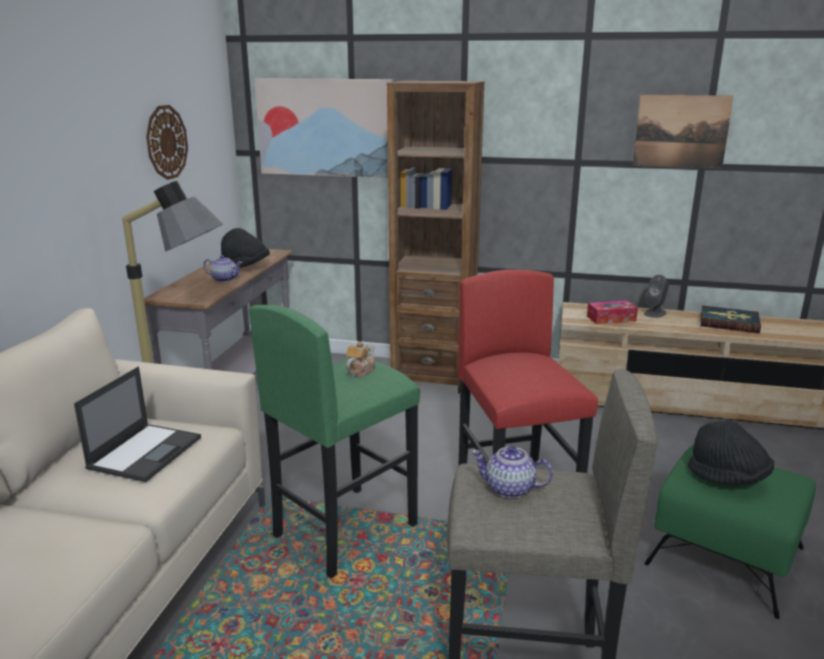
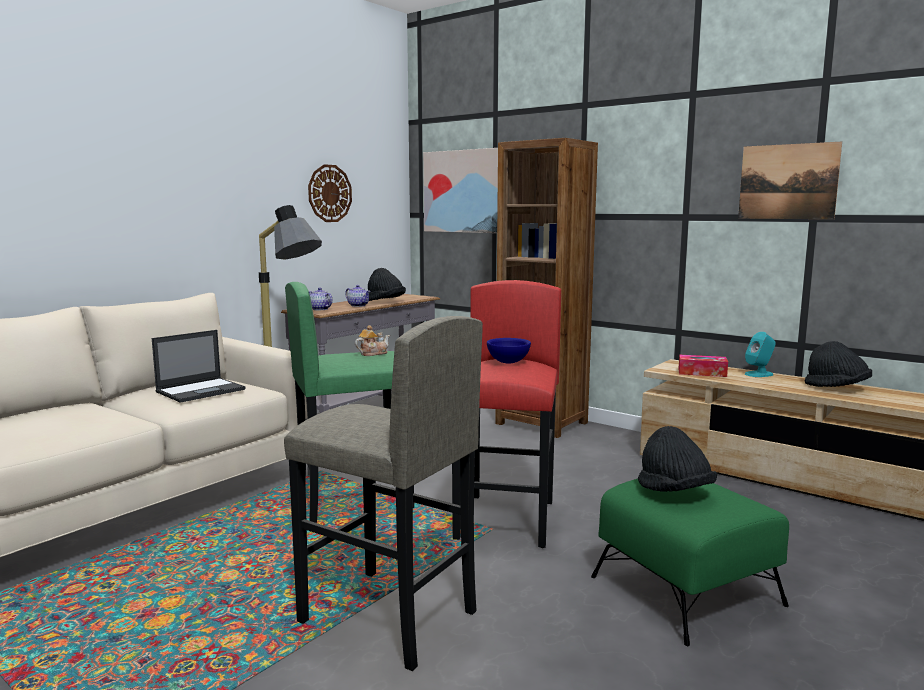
camera: 25 degrees right, 10 degrees down
teapot [471,446,553,498] -> teapot moved to [309,288,333,310]
grey speaker [644,275,669,318] -> turquoise speaker [745,332,776,377]
book [700,306,761,333] -> black hat [805,341,872,387]
none -> blue bowl [487,338,531,364]

